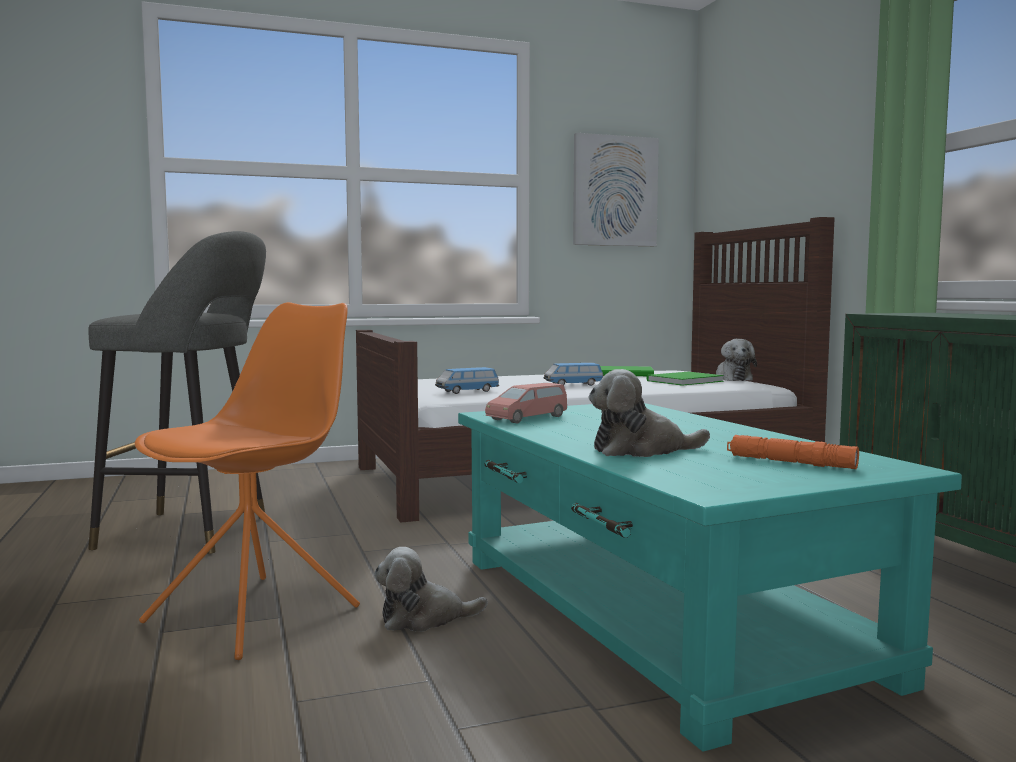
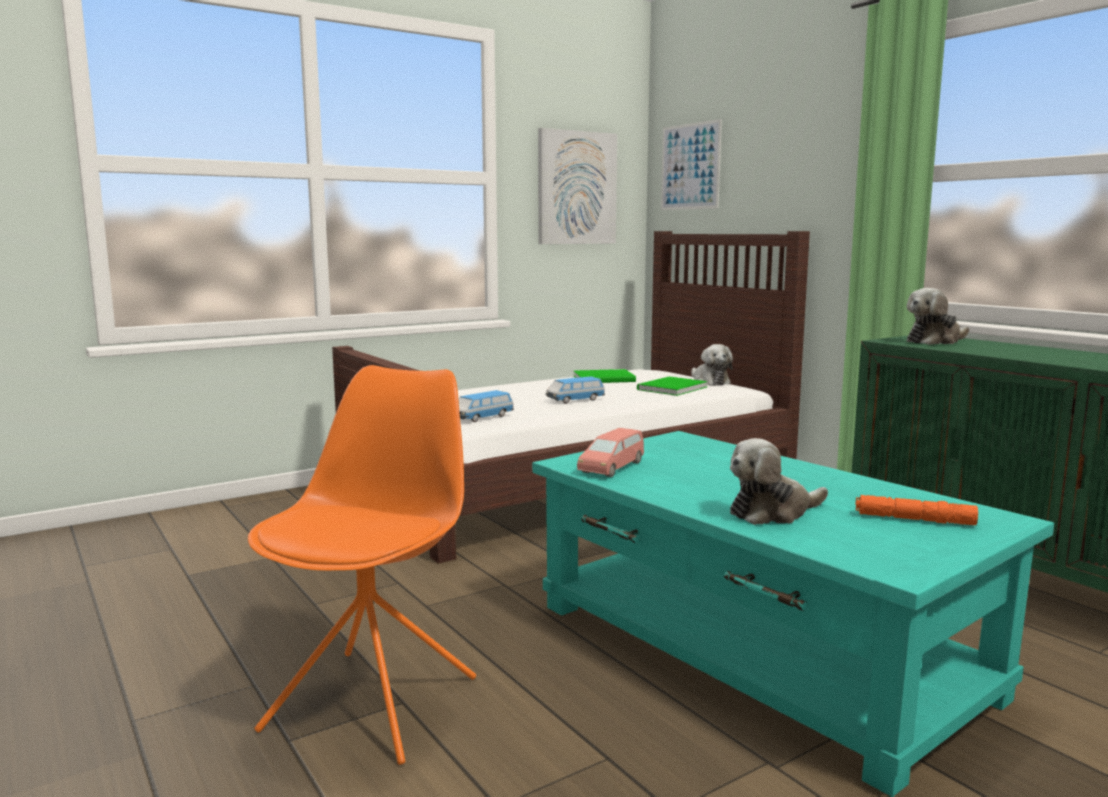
camera: 15 degrees left, 5 degrees up
grey stool [88,231,266,554] -> none
plush toy [374,547,488,632] -> plush toy moved to [907,288,969,345]
none -> picture [661,119,722,210]

